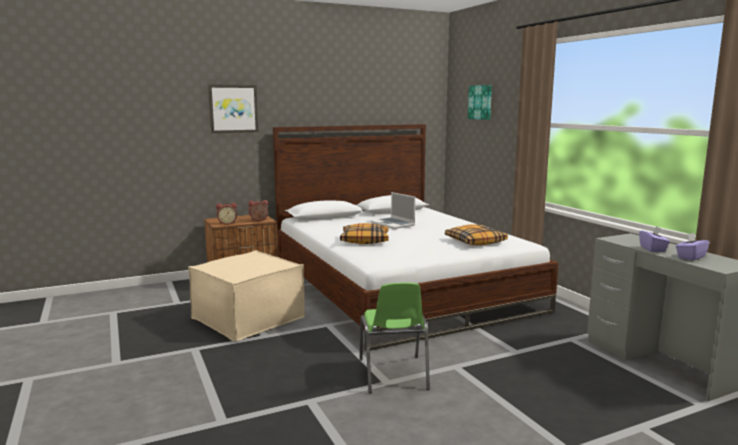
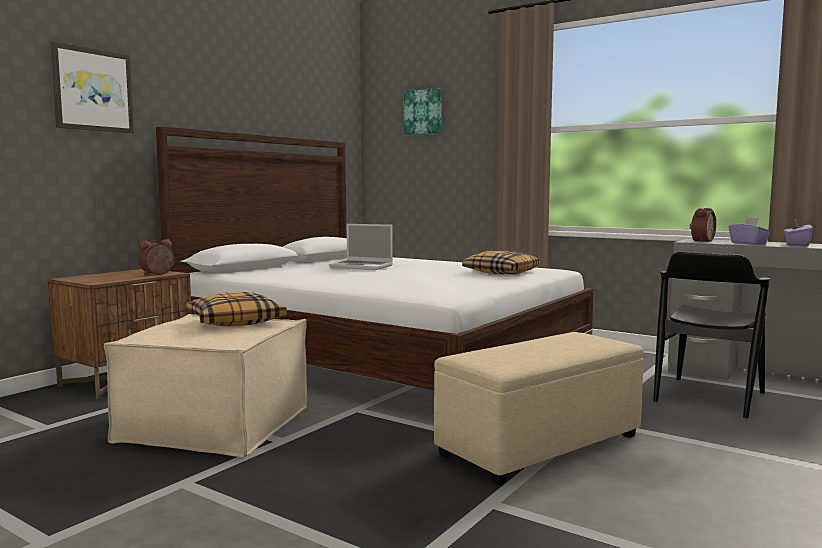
camera: 30 degrees left, 5 degrees down
alarm clock [216,203,237,225] -> alarm clock moved to [690,208,716,242]
pillow [340,223,389,244] -> pillow moved to [186,292,287,326]
green chair [359,283,430,393] -> beige ottoman [434,332,644,485]
none -> black chair [653,252,770,419]

